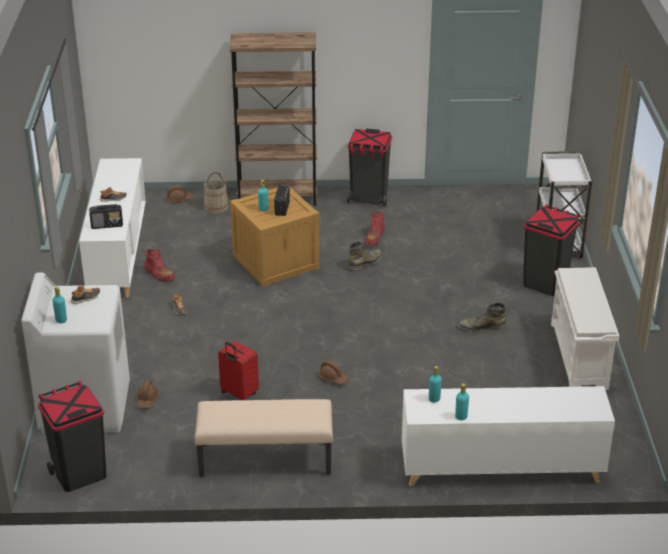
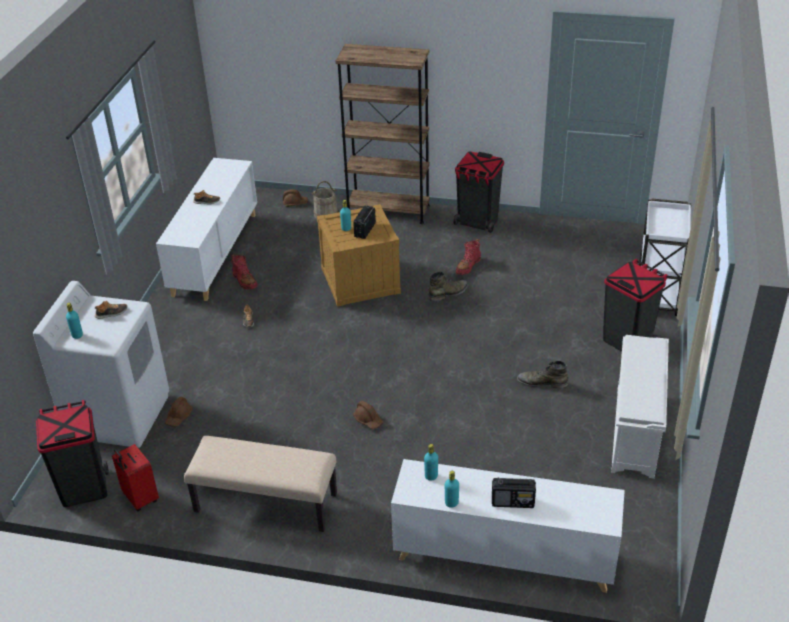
camera: 15 degrees right, 5 degrees up
radio [89,204,123,229] -> radio moved to [492,477,536,508]
red suitcase [218,341,259,400] -> red suitcase moved to [112,444,159,511]

